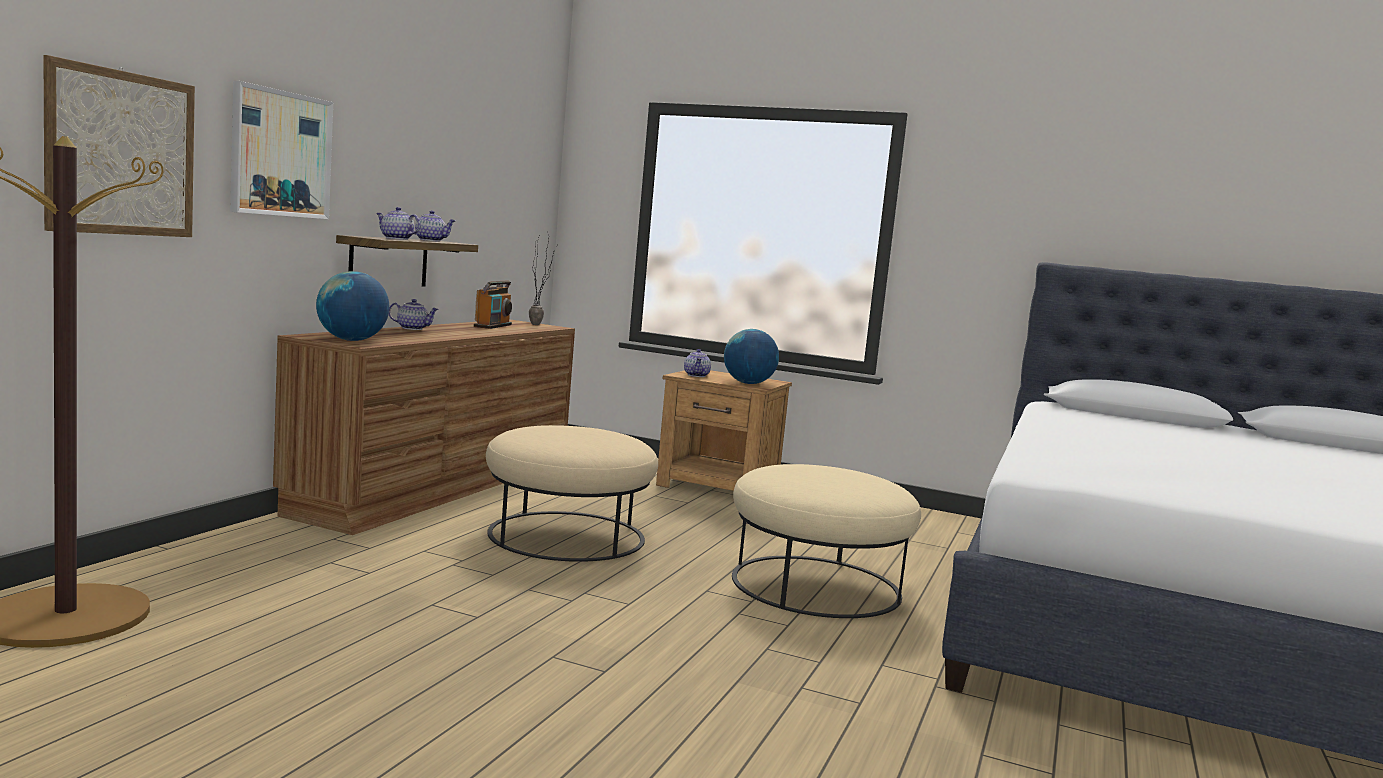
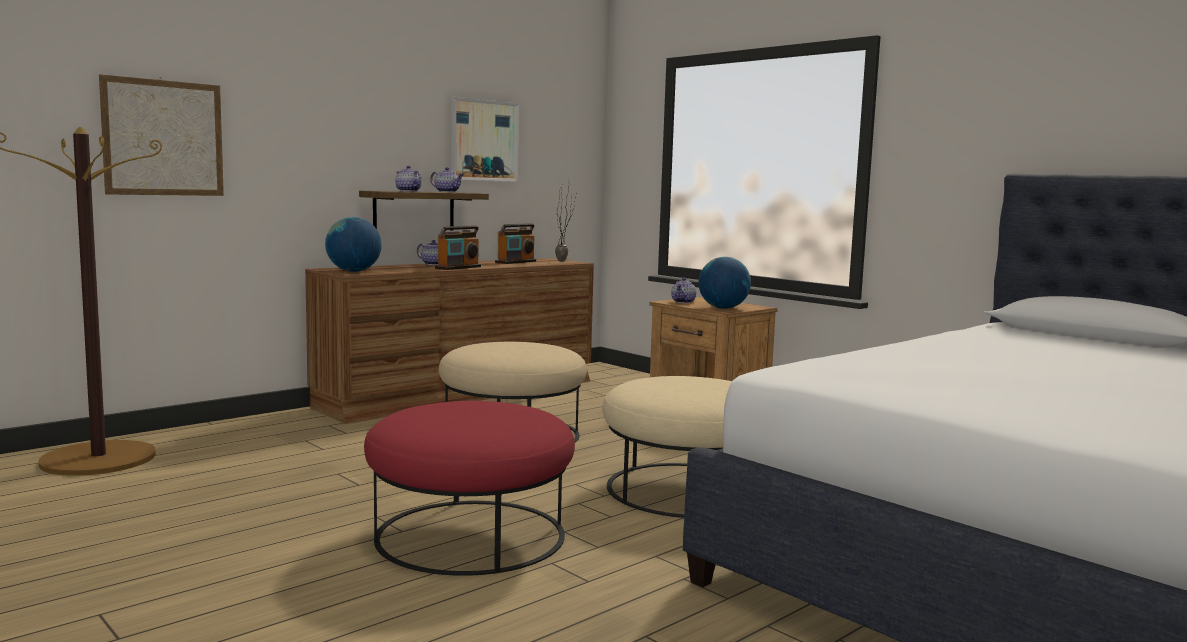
camera: 25 degrees right, 0 degrees up
picture [230,81,333,219] -> picture moved to [451,97,519,182]
none -> red ottoman [364,401,575,576]
none -> radio [435,225,481,270]

